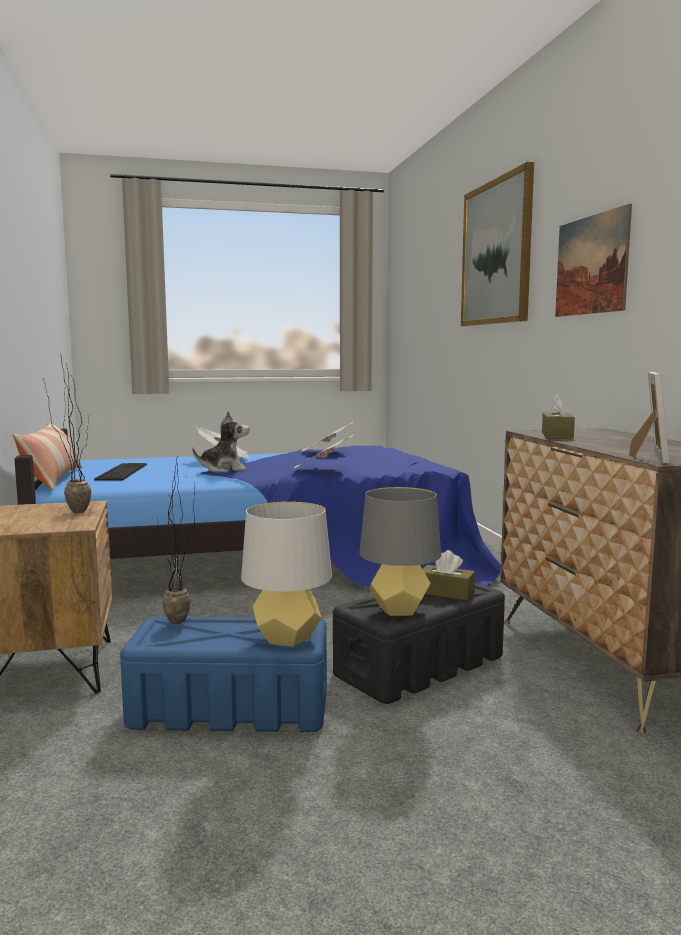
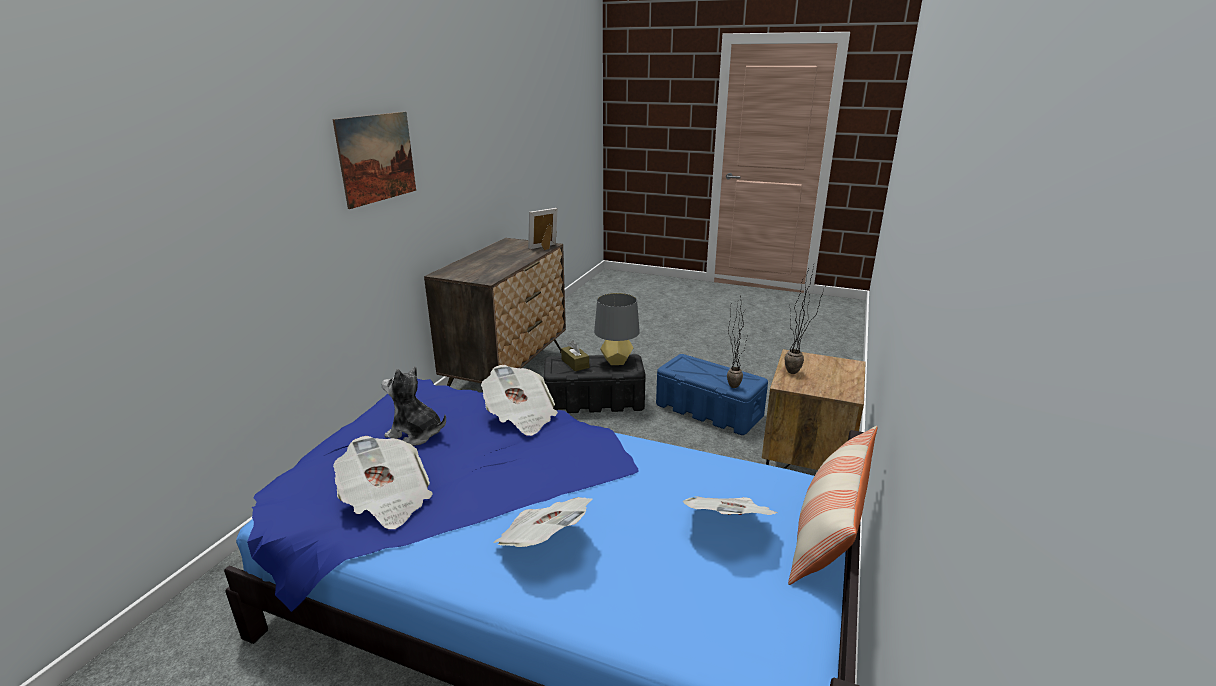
camera: 145 degrees left, 15 degrees up
keyboard [94,463,147,481] -> newspaper [683,496,778,515]
plush toy [192,411,249,473] -> plush toy moved to [382,366,446,446]
grey table lamp [241,502,332,647] -> none
picture [461,162,534,326] -> none
brown tissue box [542,394,575,439] -> none

